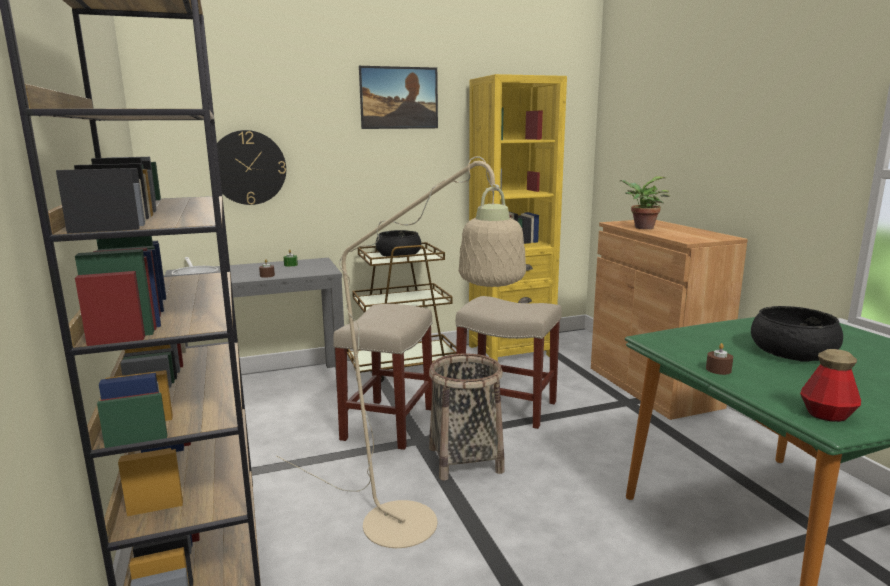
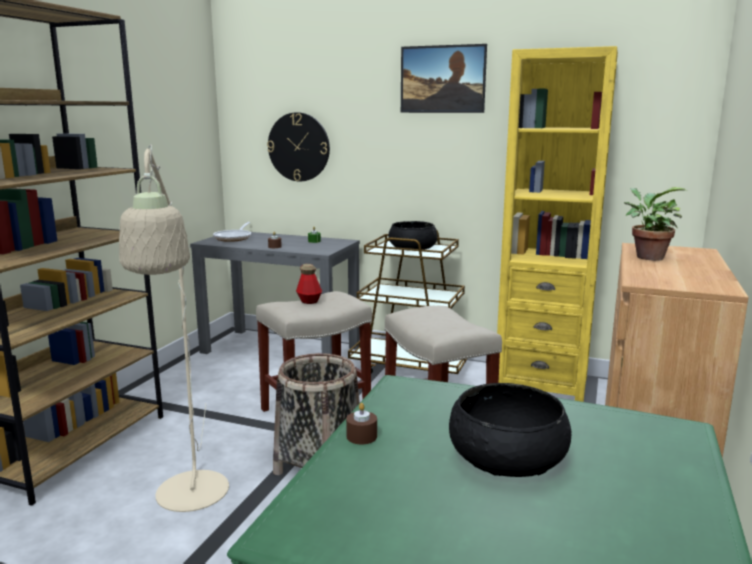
camera: 40 degrees right, 0 degrees up
bottle [800,349,861,422] -> bottle moved to [296,264,322,304]

